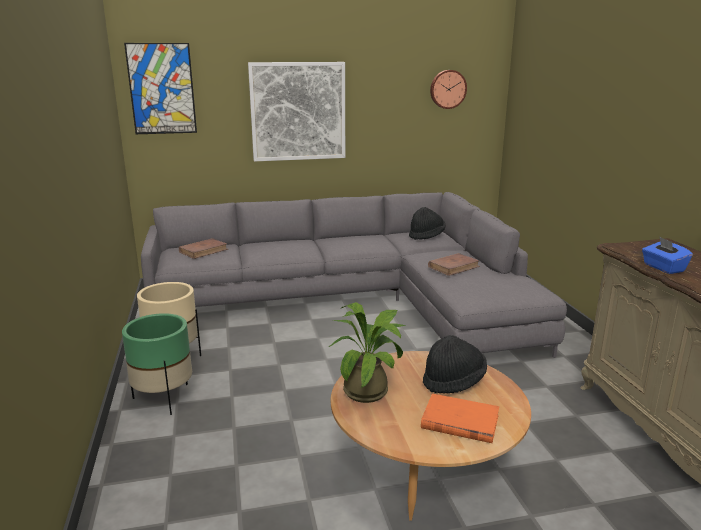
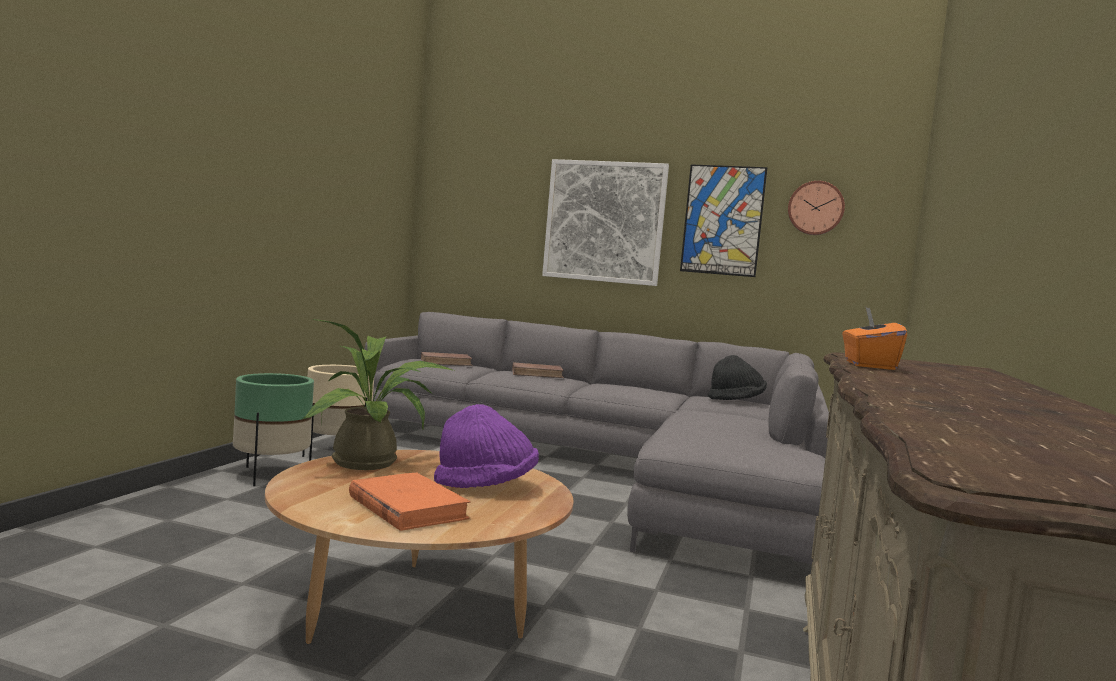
camera: 30 degrees right, 15 degrees down
picture [124,43,197,134] -> picture moved to [680,164,767,277]
black hat [423,335,487,394] -> purple hat [434,404,539,488]
brown book [428,253,480,276] -> brown book moved to [512,362,564,378]
blue tissue box [642,237,693,274] -> orange tissue box [842,308,907,370]

